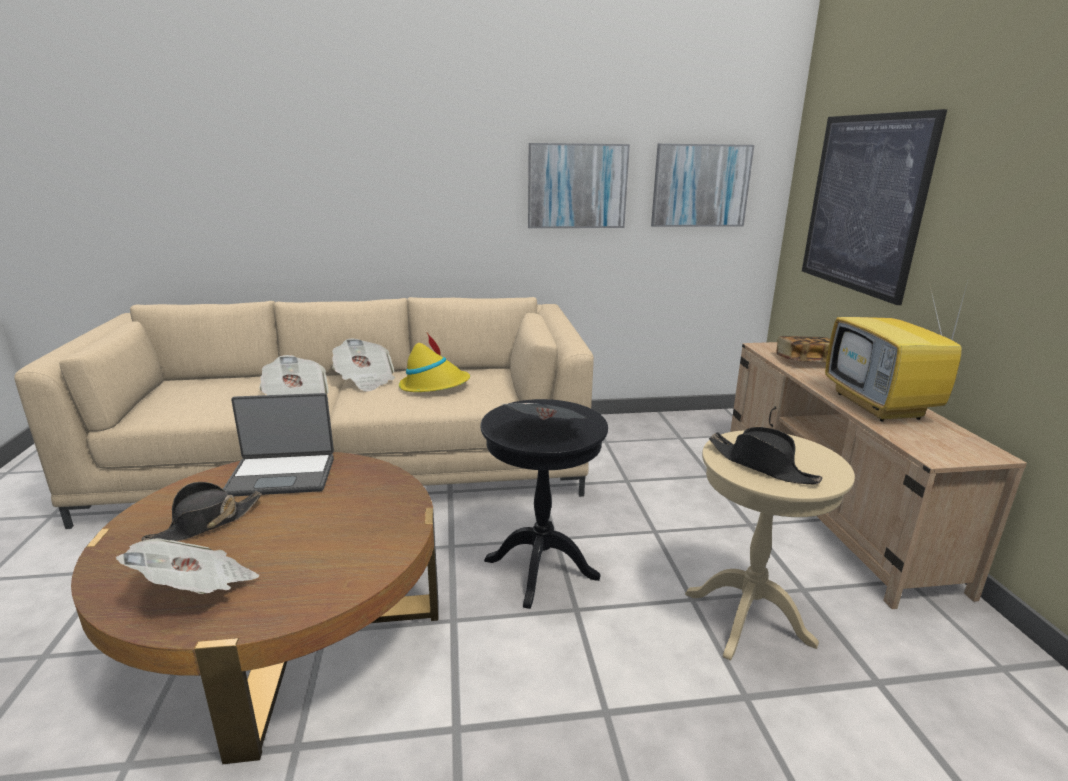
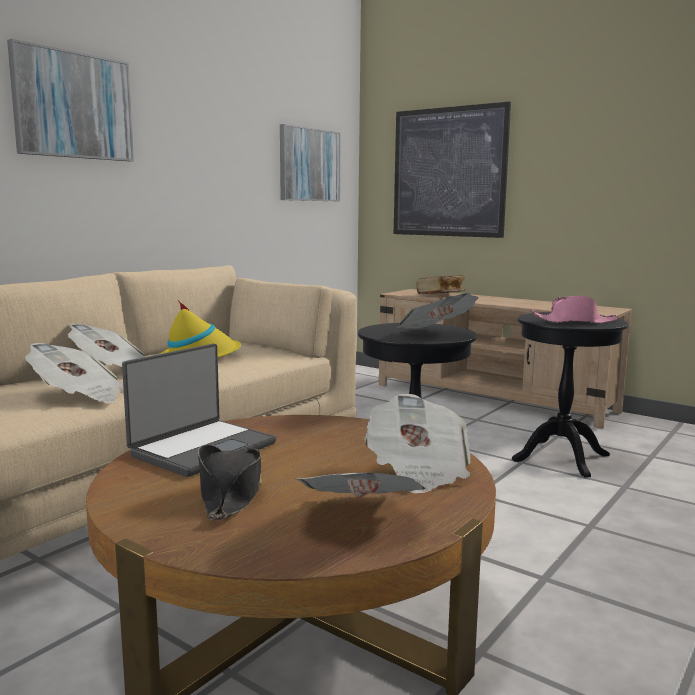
camera: 45 degrees left, 10 degrees down
picture [528,143,630,228] -> picture moved to [7,39,134,161]
beige side table [685,430,855,661] -> black side table [512,312,628,478]
black hat [709,427,823,484] -> pink hat [531,296,619,324]
television [825,278,968,421] -> none
none -> newspaper [364,394,471,493]

